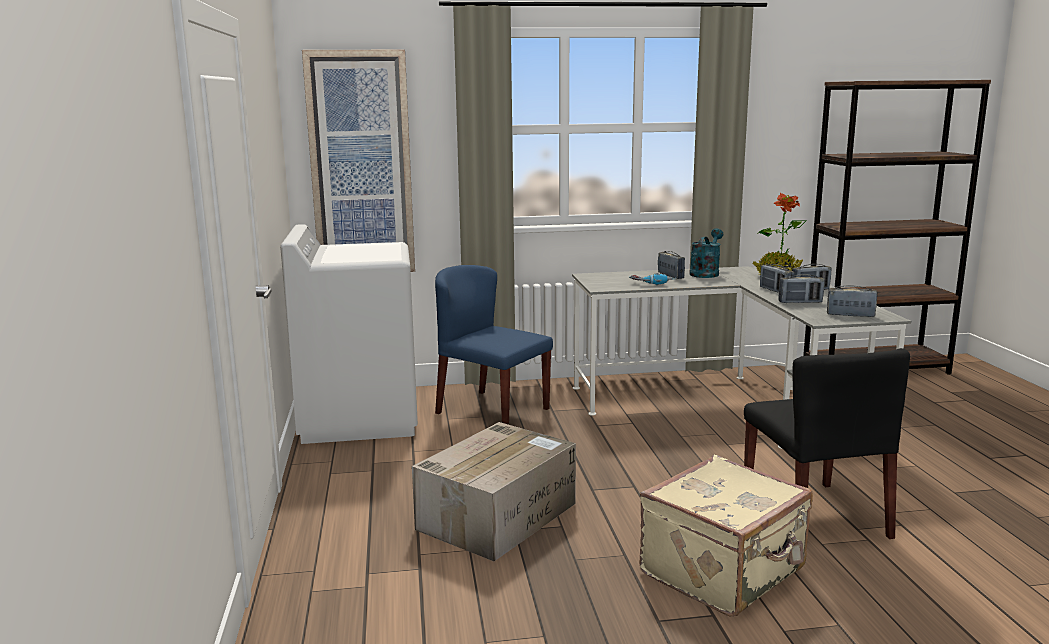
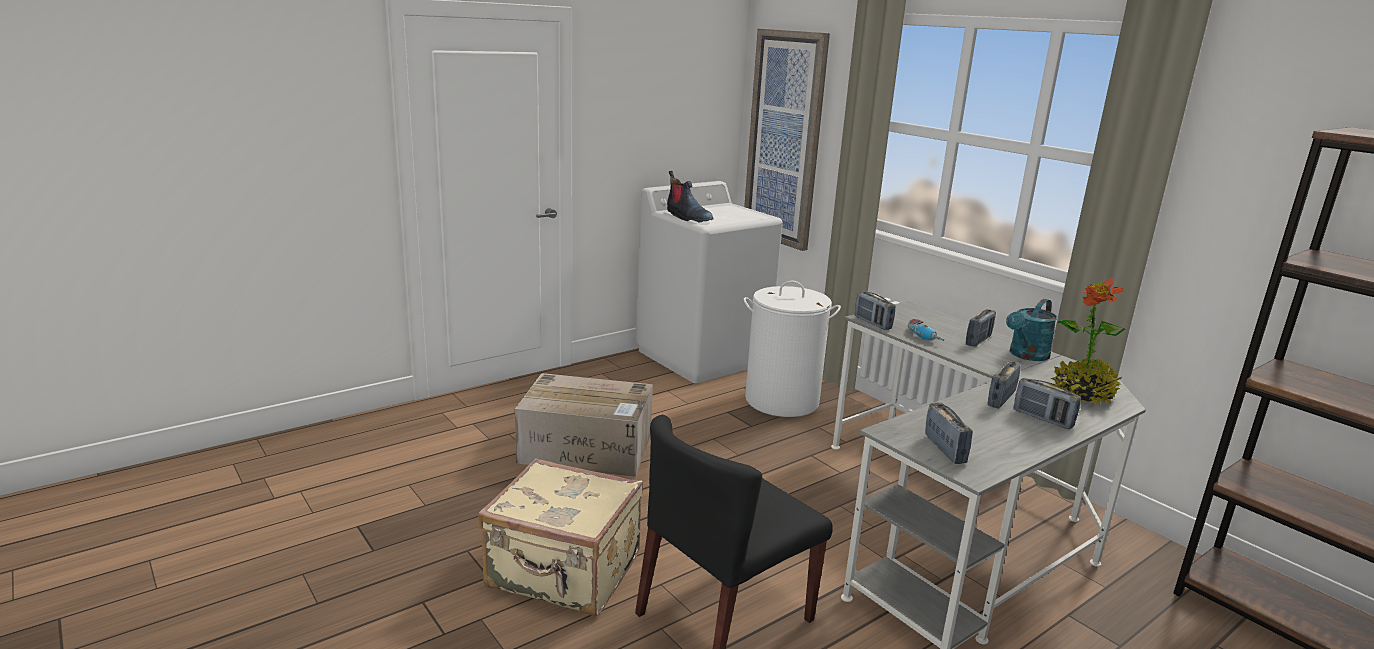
camera: 60 degrees right, 5 degrees up
blue chair [435,265,553,425] -> white laundry basket [744,281,841,417]
turquoise watering can [689,229,723,278] -> turquoise watering can turned 135 degrees clockwise [1006,299,1057,361]
radio [779,274,825,303] -> radio moved to [855,291,896,330]
none -> boot [667,171,713,222]

